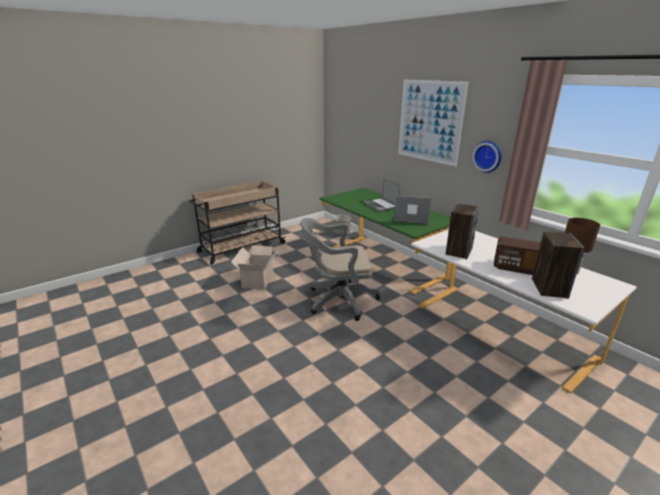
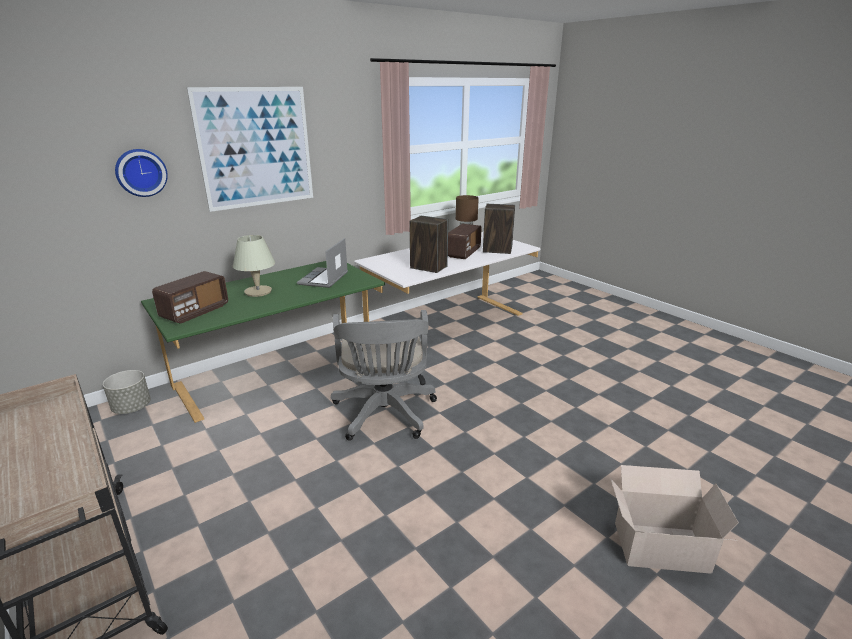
camera: 90 degrees left, 0 degrees up
cardboard box [231,246,279,290] -> cardboard box moved to [610,465,739,574]
laptop [364,177,401,212] -> beige table lamp [233,235,275,297]
wall clock [472,141,501,173] -> wall clock moved to [115,149,168,197]
none -> radio [152,271,228,324]

